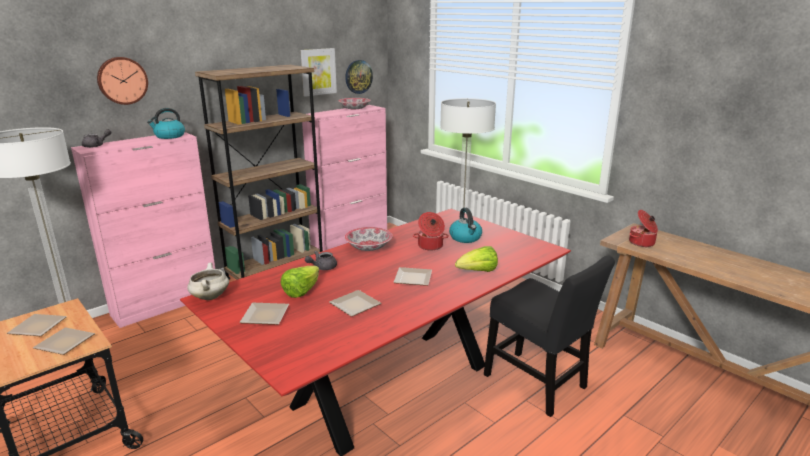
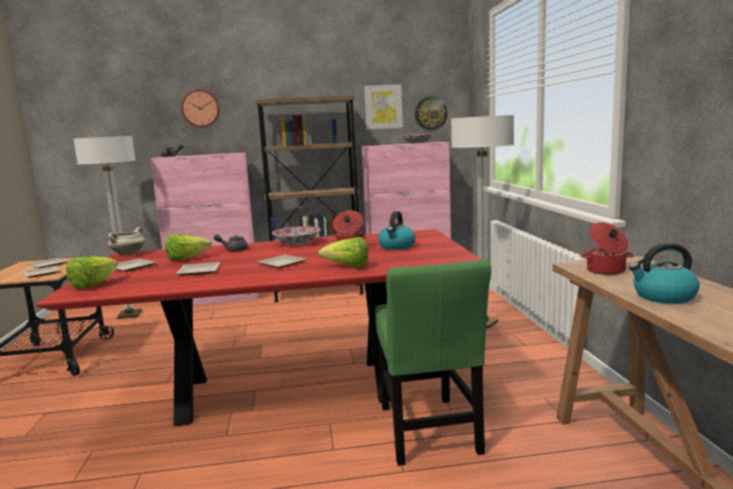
camera: 35 degrees right, 10 degrees down
kettle [147,108,185,139] -> kettle moved to [629,243,700,304]
black chair [484,255,615,417] -> green chair [375,260,491,466]
none -> lettuce [66,256,118,289]

